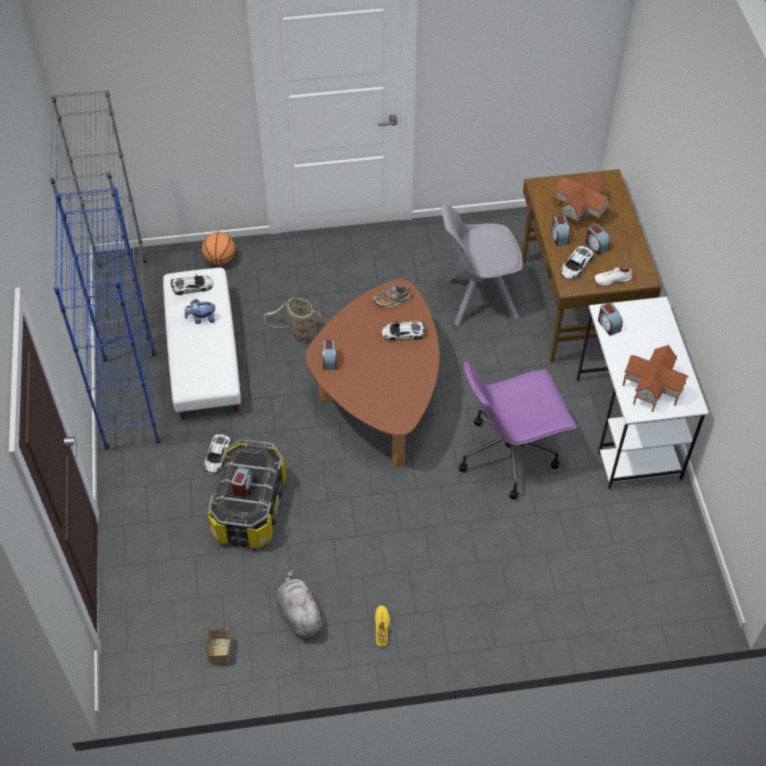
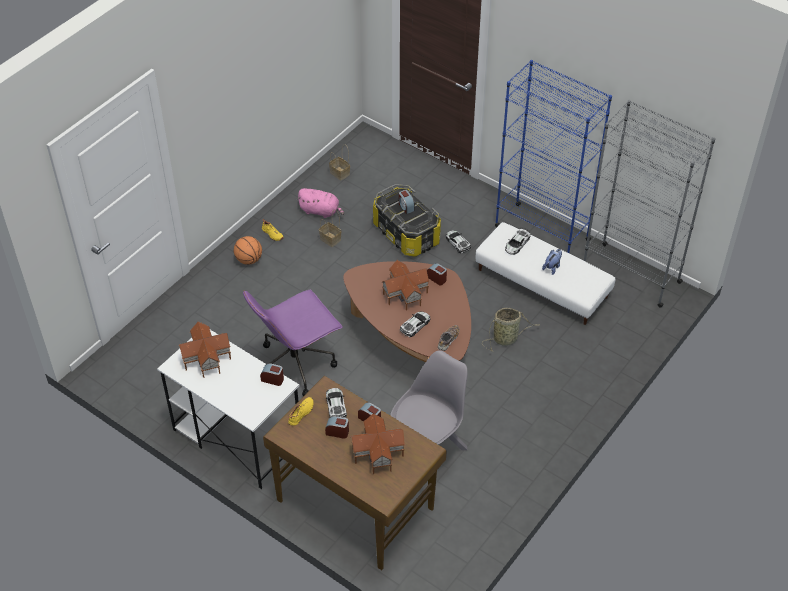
camera: 135 degrees right, 5 degrees down
toy car [171,274,213,295] -> toy car moved to [505,228,530,255]
basketball [202,232,236,265] -> basketball moved to [234,236,262,265]
grey plush toy [277,569,324,638] -> pink plush toy [297,188,344,218]
purple office chair [459,361,577,500] -> purple office chair turned 150 degrees counterclockwise [243,290,343,396]
white shoe [594,264,634,286] -> yellow shoe [288,397,314,426]
none -> basket [319,210,342,247]
none -> toy house [382,260,430,311]

